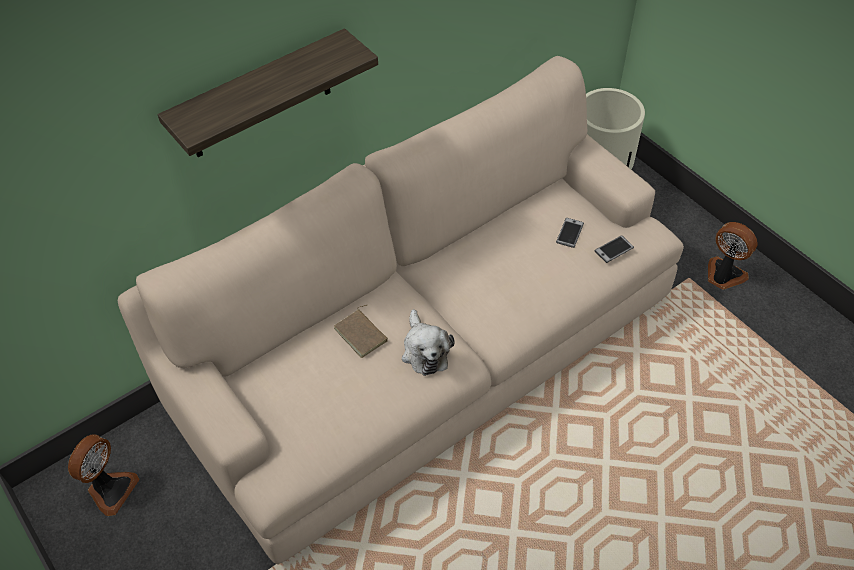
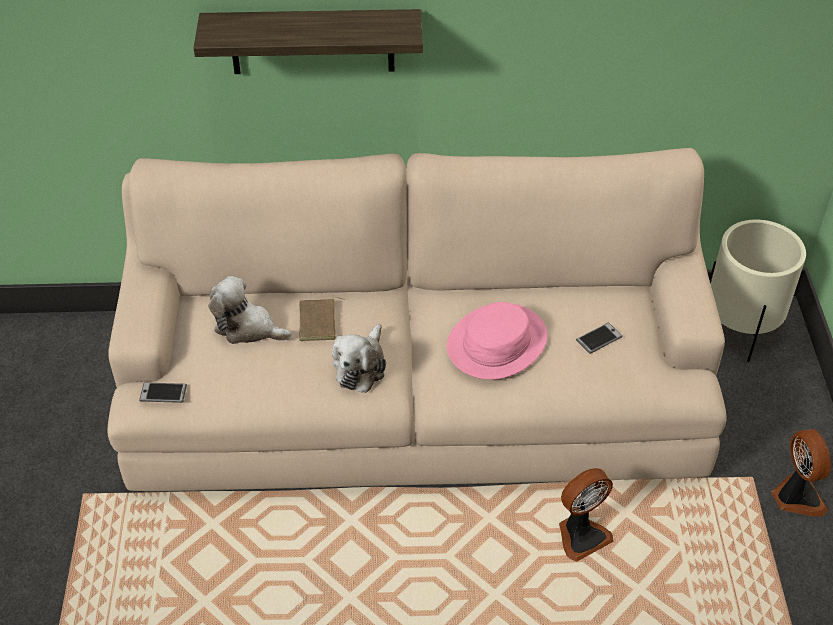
camera: 35 degrees right, 5 degrees down
fan [68,434,140,516] -> fan moved to [559,468,613,562]
phone [594,235,634,263] -> phone moved to [139,382,187,403]
none -> plush toy [209,276,292,344]
none -> pink hat [447,302,548,380]

